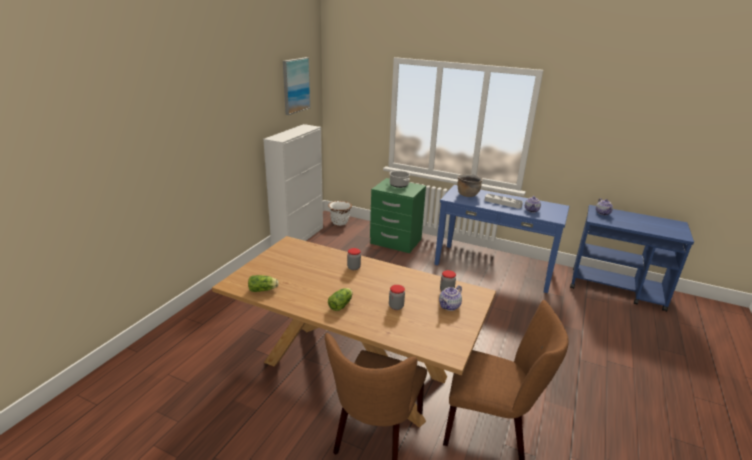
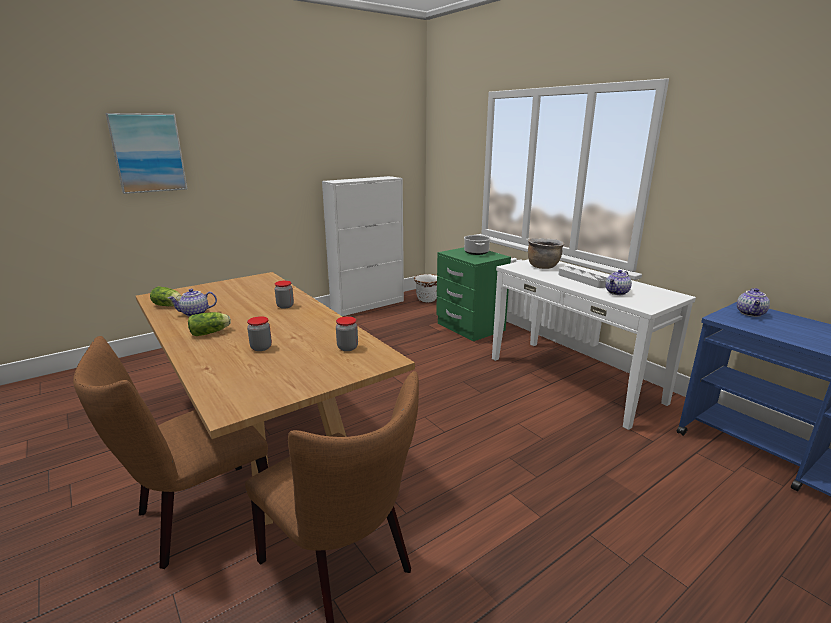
camera: 30 degrees right, 5 degrees down
picture [283,57,310,115] -> picture moved to [105,113,187,194]
blue console table [434,185,569,293] -> white console table [492,259,696,430]
teapot [439,285,462,311] -> teapot moved to [168,289,217,317]

